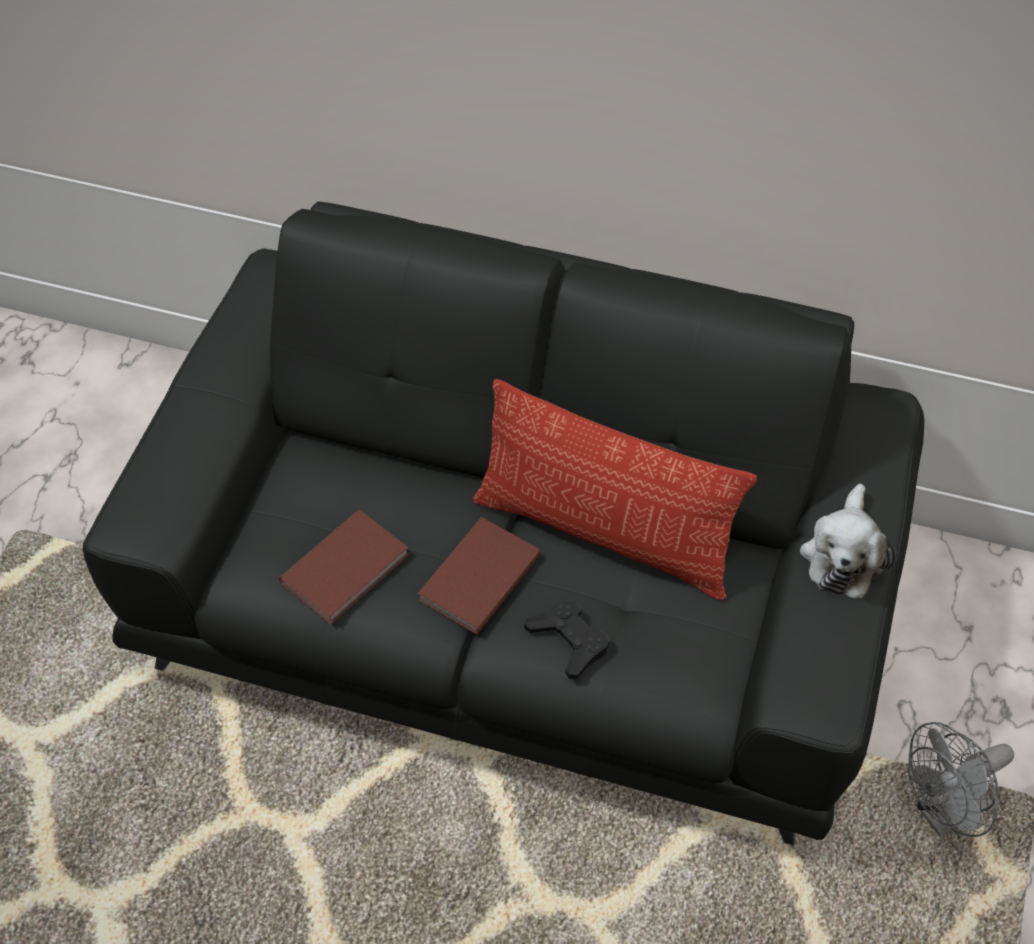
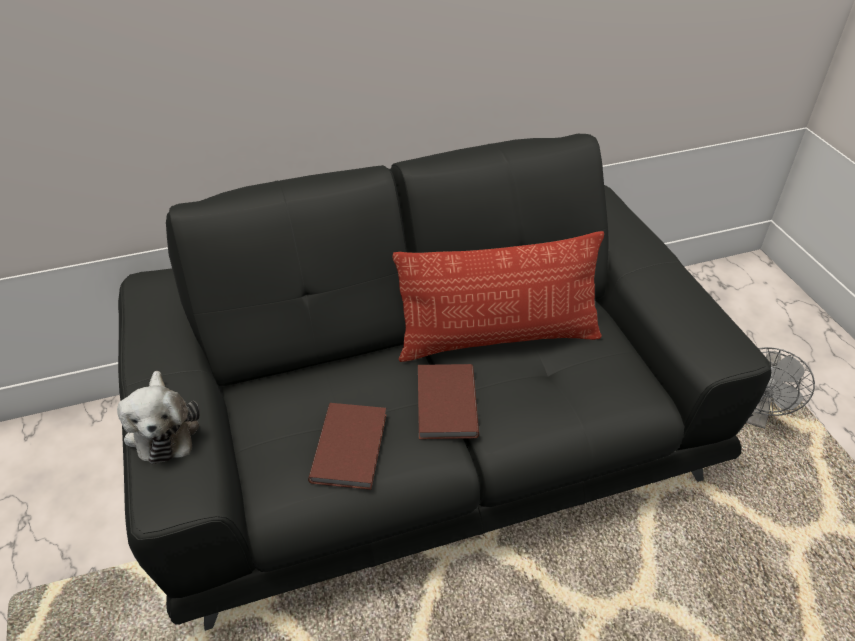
camera: 35 degrees left, 10 degrees down
black game controller [524,599,609,679] -> none
plush toy [800,484,896,599] -> plush toy moved to [117,371,200,465]

